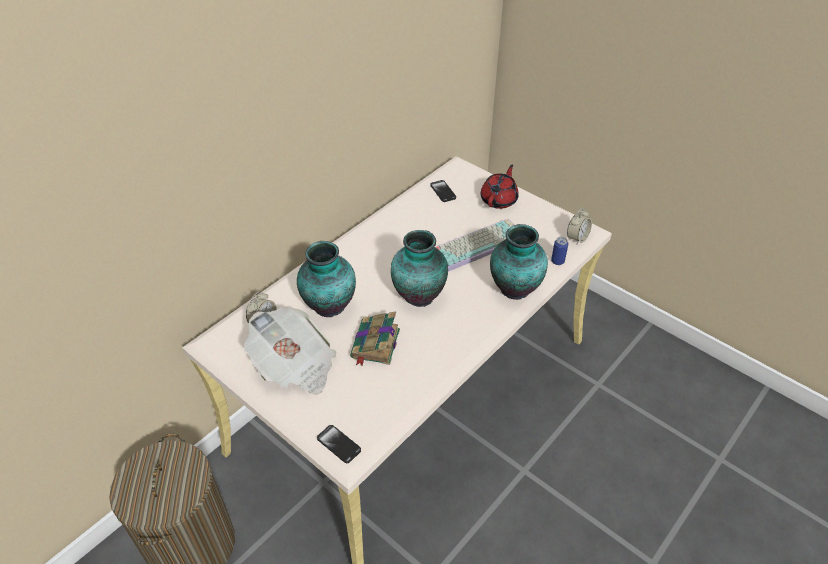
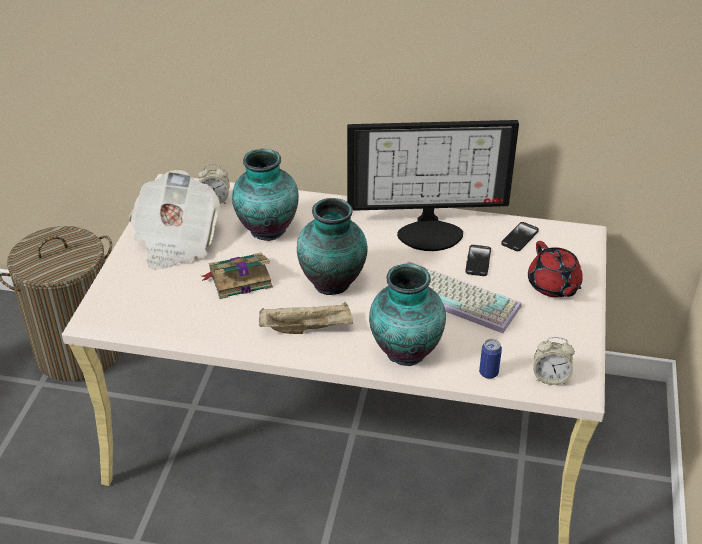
camera: 60 degrees right, 5 degrees down
phone [317,425,361,463] -> phone moved to [465,245,491,276]
red teapot [481,164,519,209] -> red teapot turned 75 degrees clockwise [528,241,583,297]
none -> beige tray [259,302,353,334]
none -> monitor [347,120,519,251]

